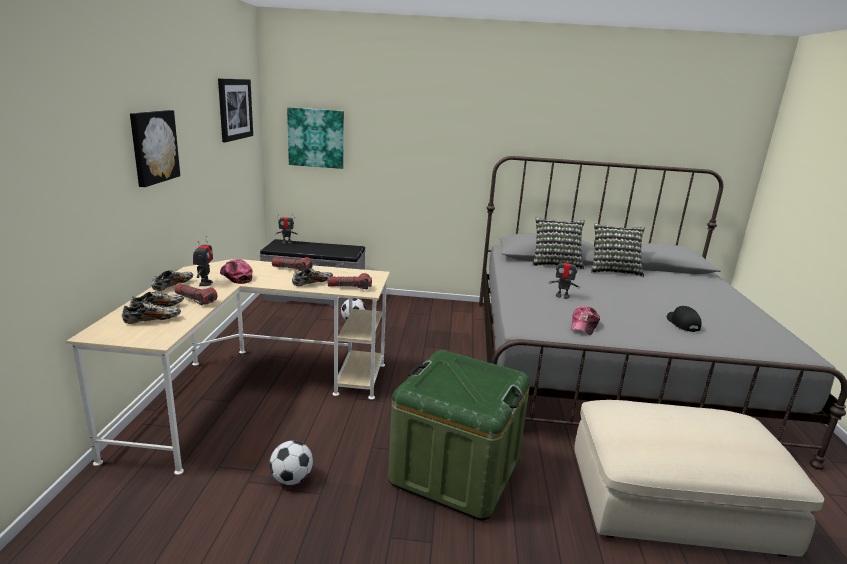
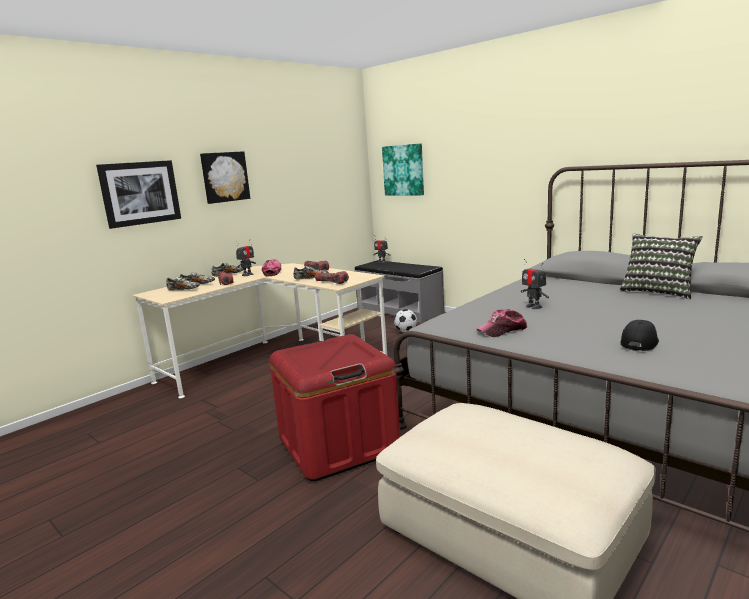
camera: 40 degrees right, 5 degrees down
picture [218,79,253,142] -> picture moved to [96,160,181,229]
football [270,440,313,485] -> none
green storage box [388,350,530,520] -> red storage box [269,334,400,481]
pillow [533,218,585,269] -> none

